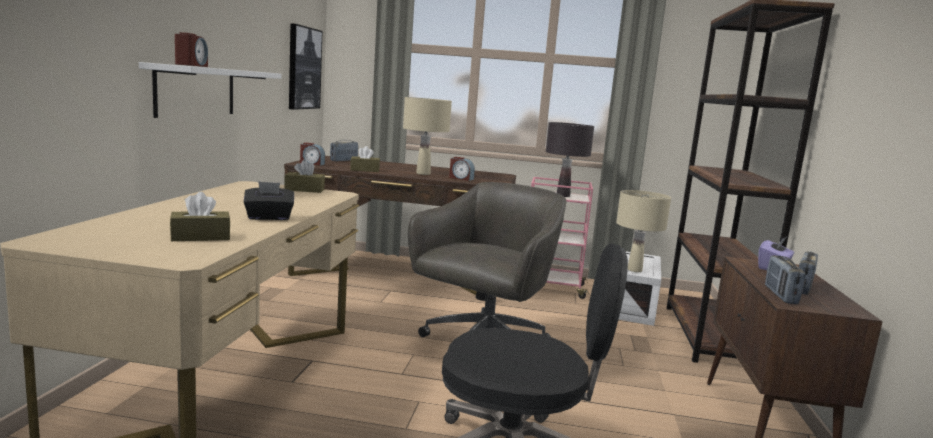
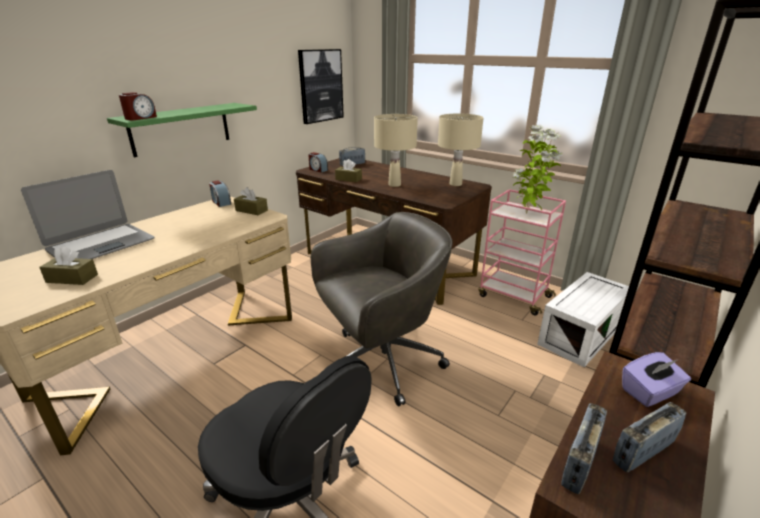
camera: 30 degrees right, 15 degrees up
white shelf [139,62,282,118] -> green shelf [107,103,257,157]
black tissue box [244,181,294,220] -> none
alarm clock [449,157,475,181] -> alarm clock moved to [209,180,231,207]
black table lamp [546,122,594,197] -> potted plant [513,124,563,214]
beige table lamp [616,190,671,272] -> beige table lamp moved to [438,113,483,186]
none -> laptop [21,170,155,259]

